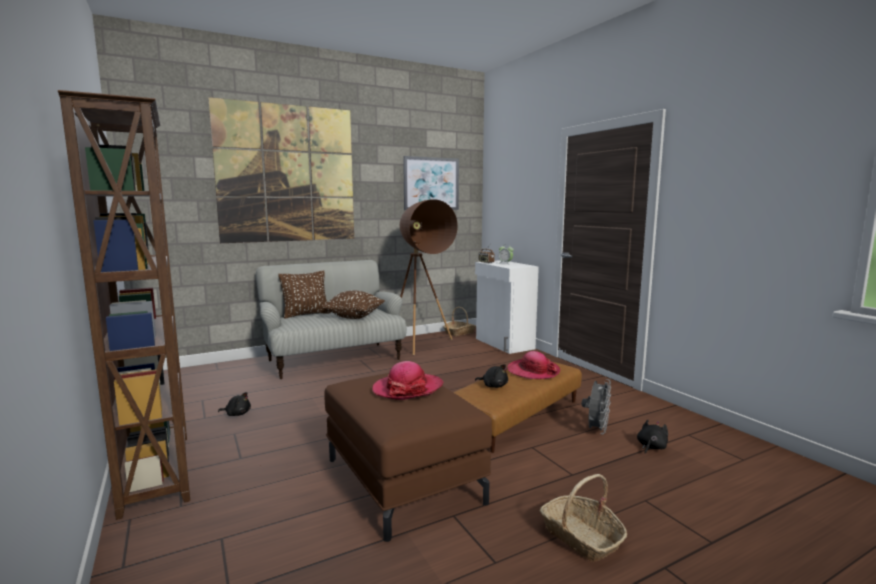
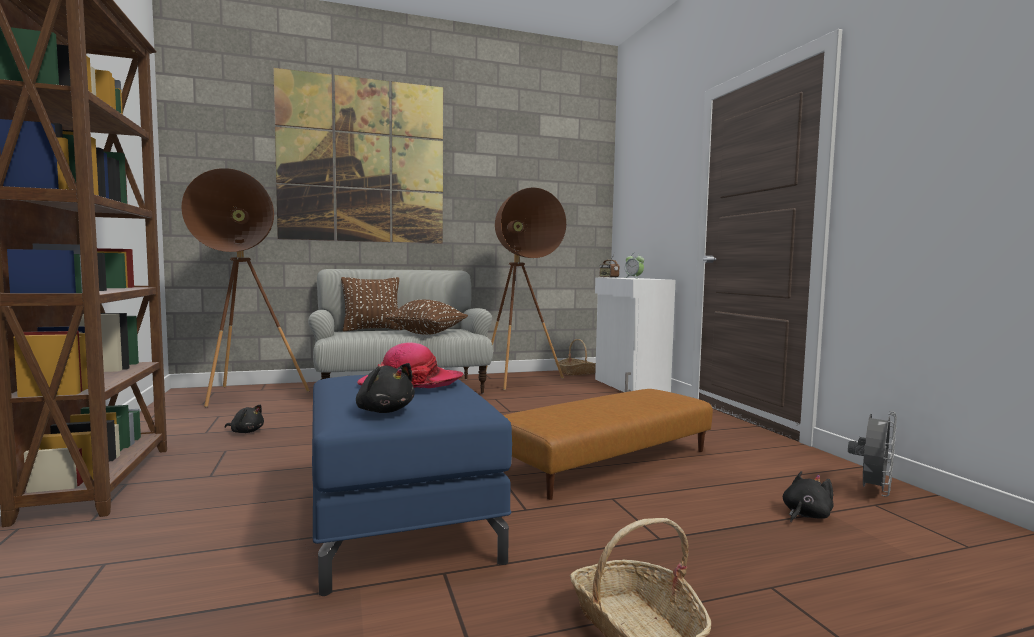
camera: 10 degrees right, 5 degrees down
brown ottoman [325,373,492,542] -> blue ottoman [312,375,512,596]
picture [403,156,459,210] -> none
black plush toy [475,364,508,388] -> black plush toy moved to [356,363,415,413]
hat [507,351,560,379] -> none
grey fan [582,379,611,434] -> grey fan moved to [848,411,897,497]
none -> brown floor lamp [182,168,310,407]

